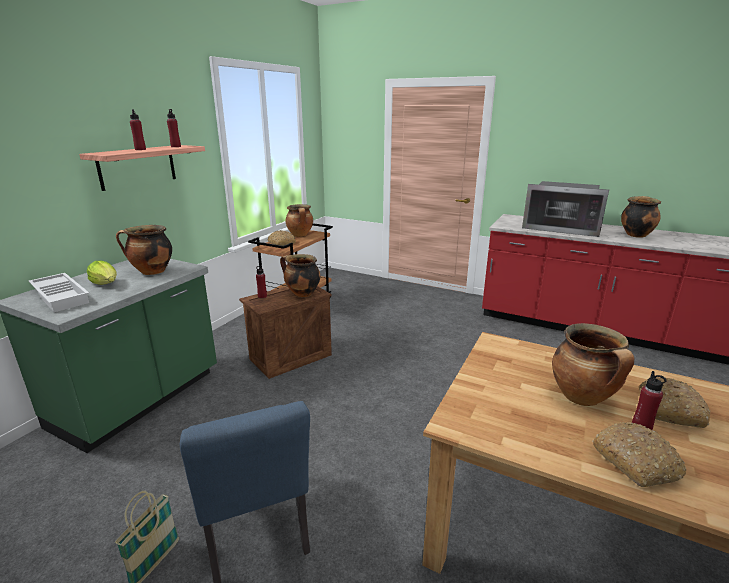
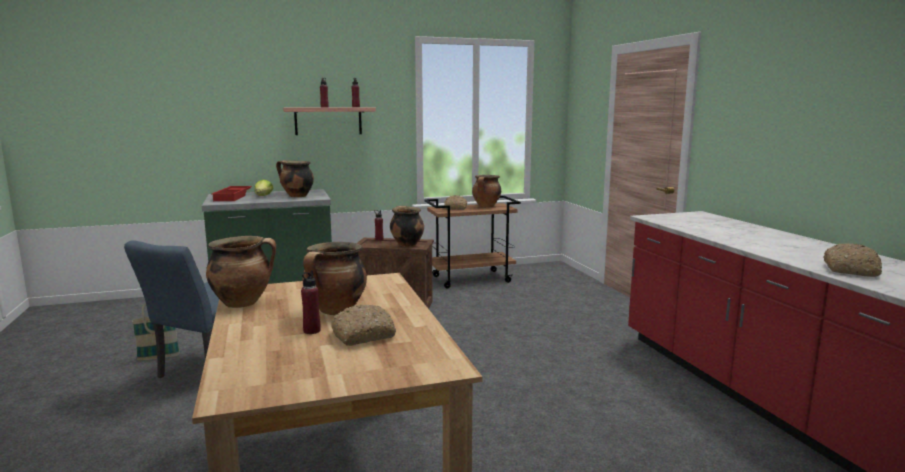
camera: 45 degrees right, 10 degrees down
white tray [29,273,89,312] -> red tray [211,186,252,201]
microwave [522,181,609,237] -> none
bread [592,422,686,487] -> bread moved to [824,243,882,277]
cooking pot [621,196,661,238] -> cooking pot moved to [206,236,276,308]

